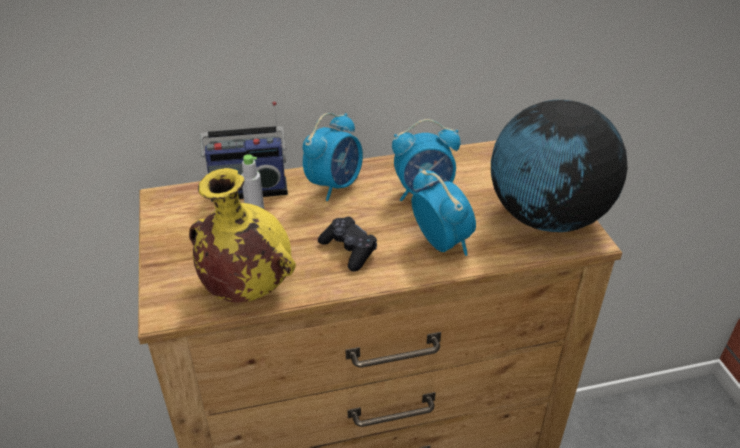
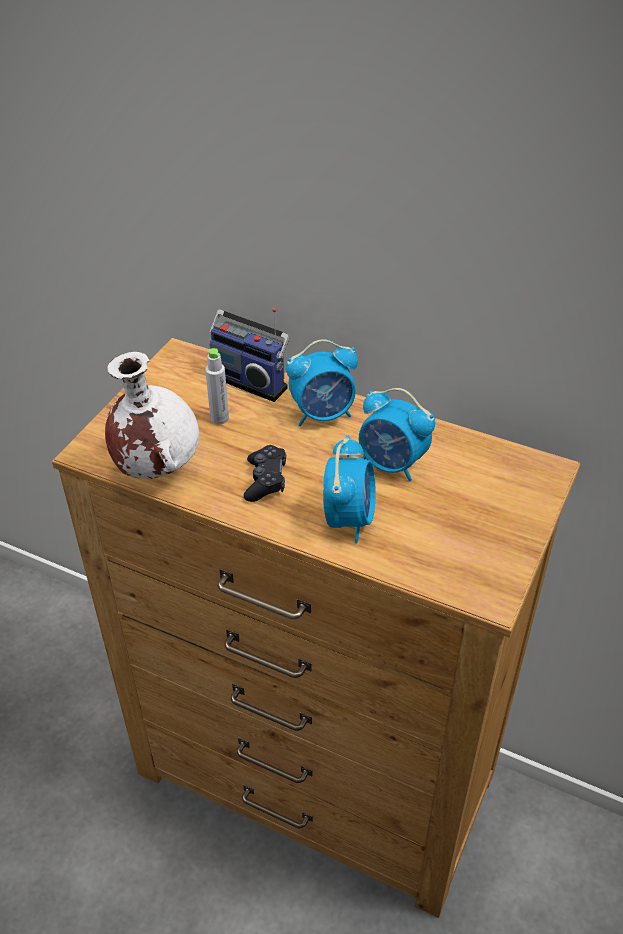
camera: 40 degrees right, 5 degrees up
yellow vase [189,168,296,303] -> white vase [105,352,199,479]
globe [491,100,628,232] -> none

